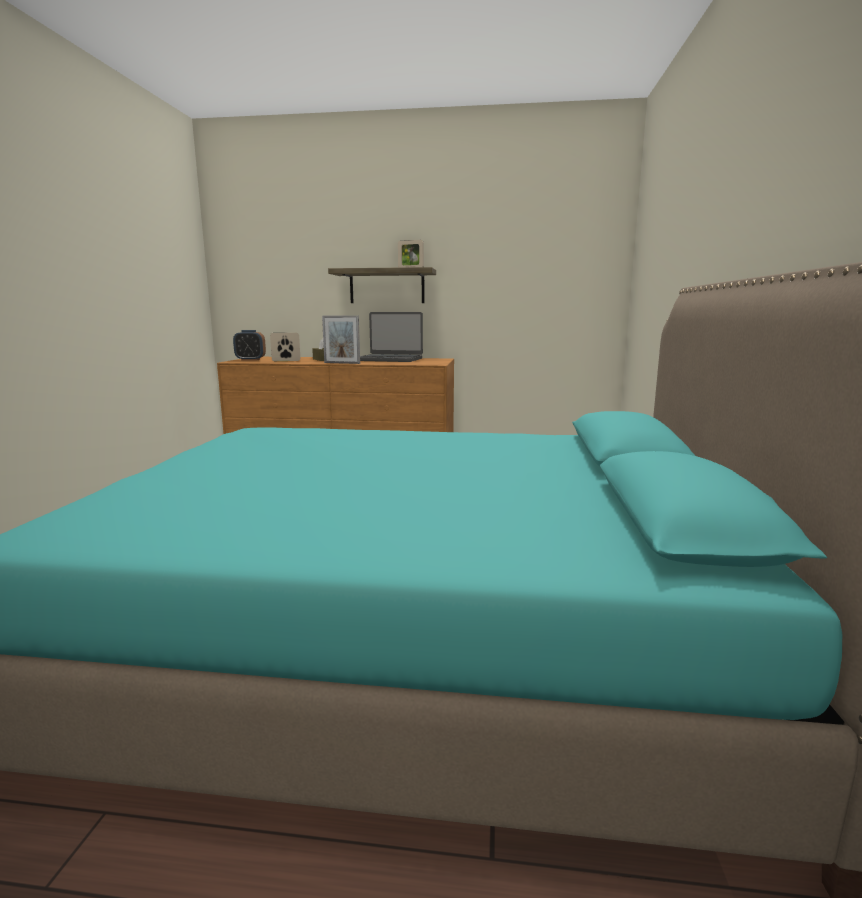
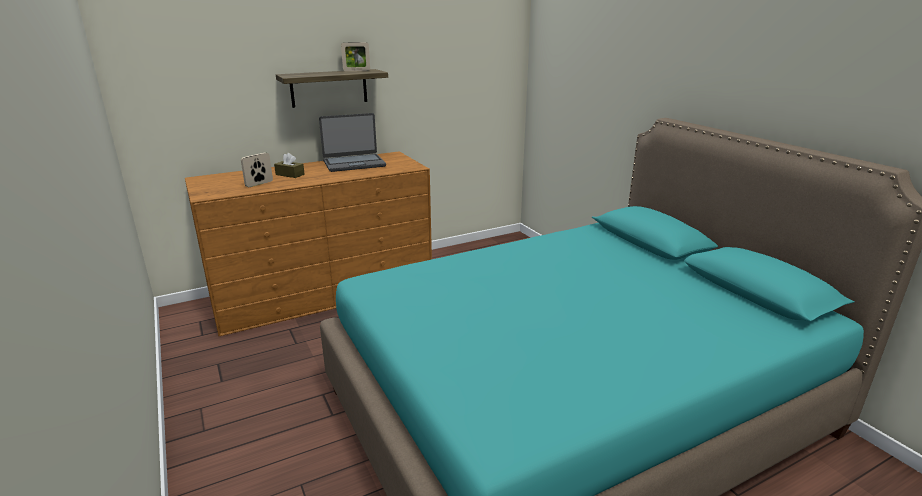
camera: 35 degrees left, 10 degrees up
alarm clock [233,330,266,361] -> none
picture frame [322,315,360,364] -> none

